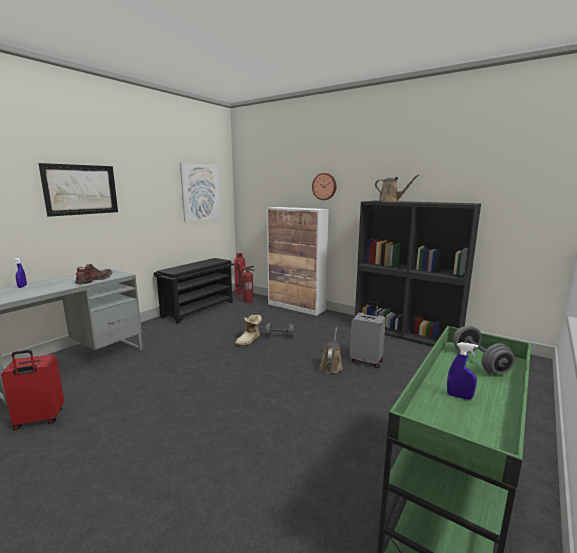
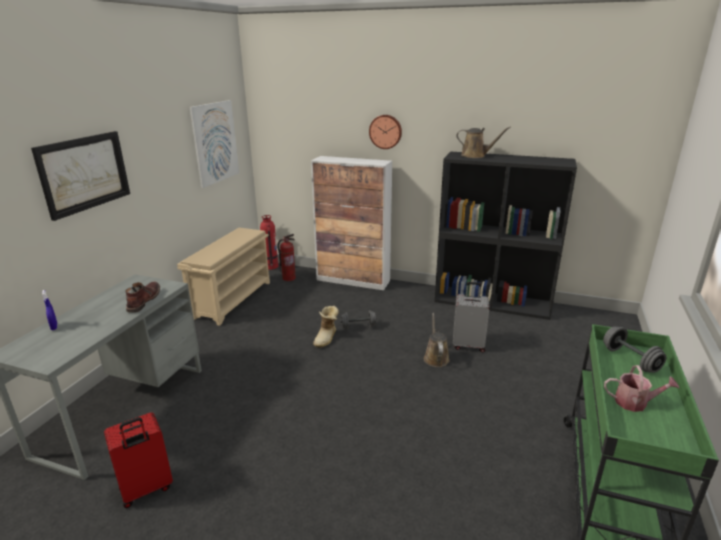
camera: 15 degrees left, 10 degrees up
black shoe rack [154,258,234,324] -> beige shoe rack [177,228,270,326]
blue spray bottle [447,342,478,400] -> watering can [604,365,679,412]

